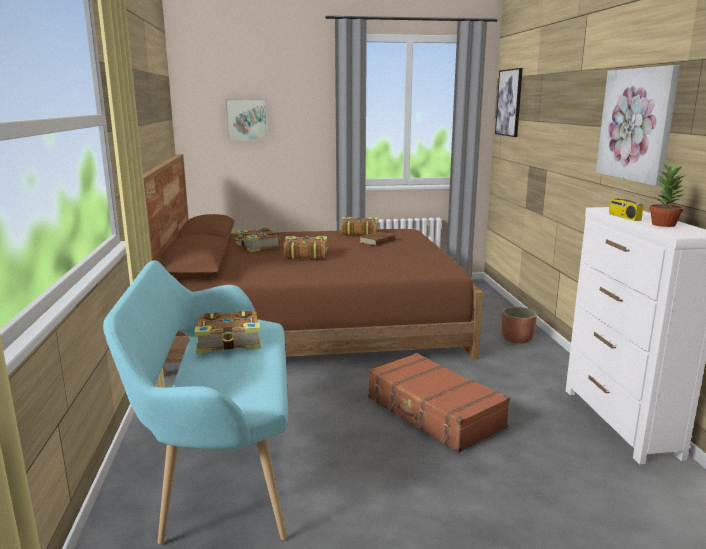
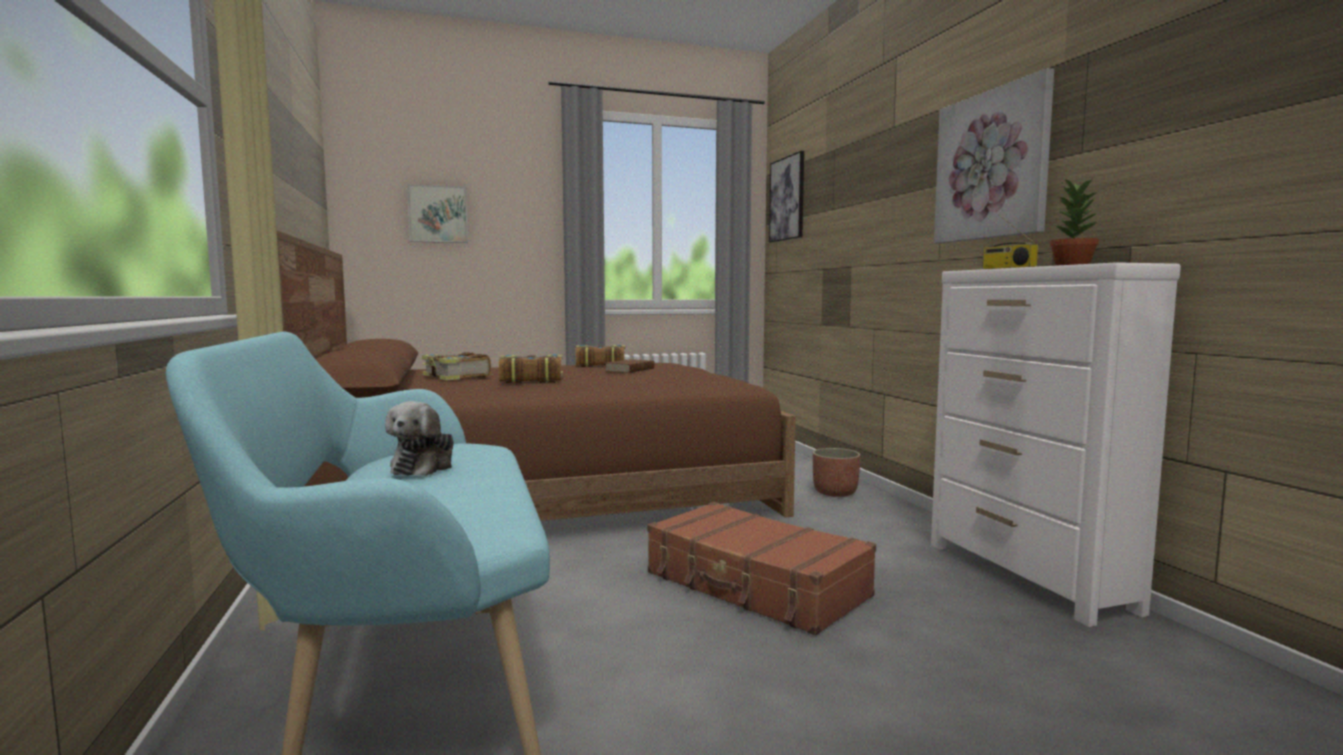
camera: 10 degrees left, 10 degrees down
book [194,310,261,354] -> plush toy [385,401,454,476]

